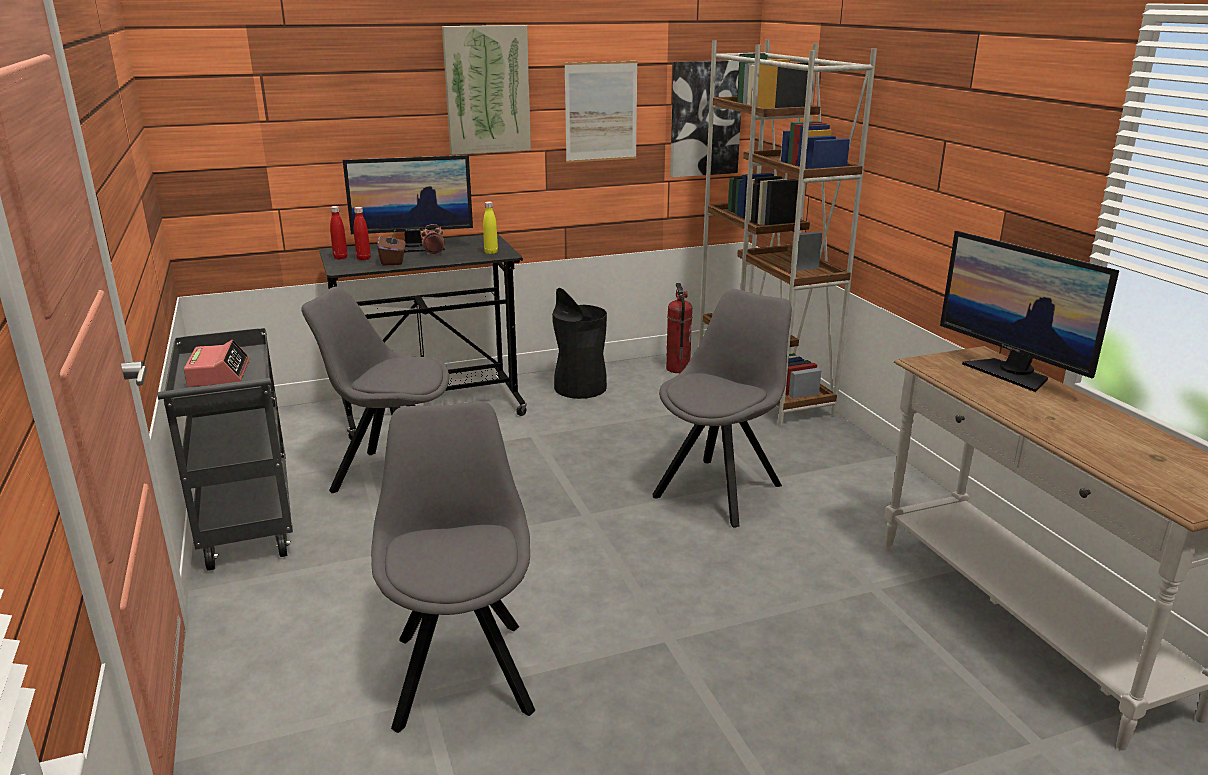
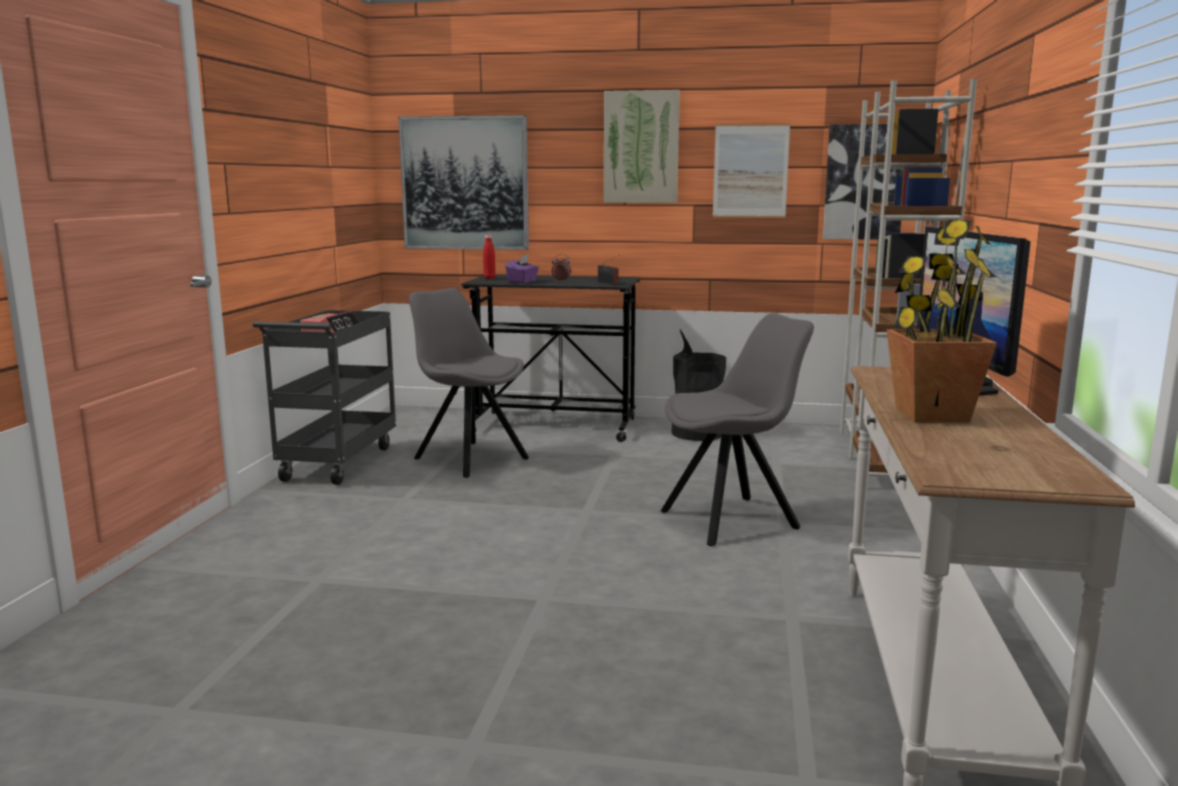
camera: 30 degrees right, 10 degrees down
monitor [343,155,473,252] -> none
red bottle [354,207,371,260] -> none
grey chair [371,401,535,733] -> none
brown tissue box [377,229,406,266] -> purple tissue box [505,254,539,283]
yellow bottle [483,201,498,254] -> radio [598,255,620,285]
fire extinguisher [666,283,692,373] -> none
none -> picture [398,115,529,250]
none -> potted plant [886,220,997,422]

